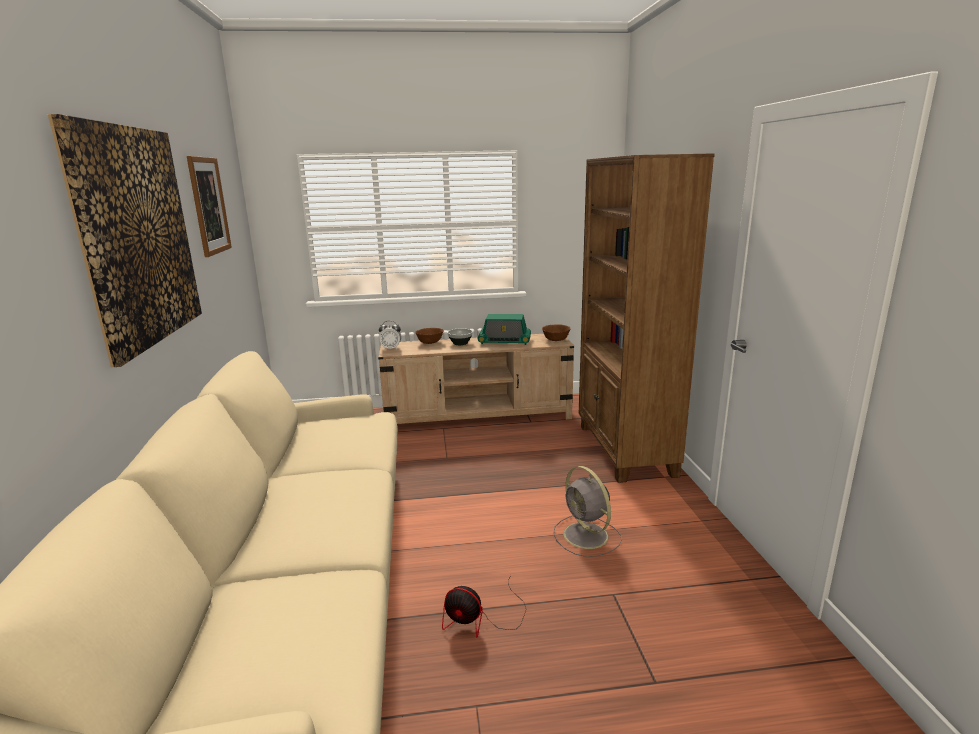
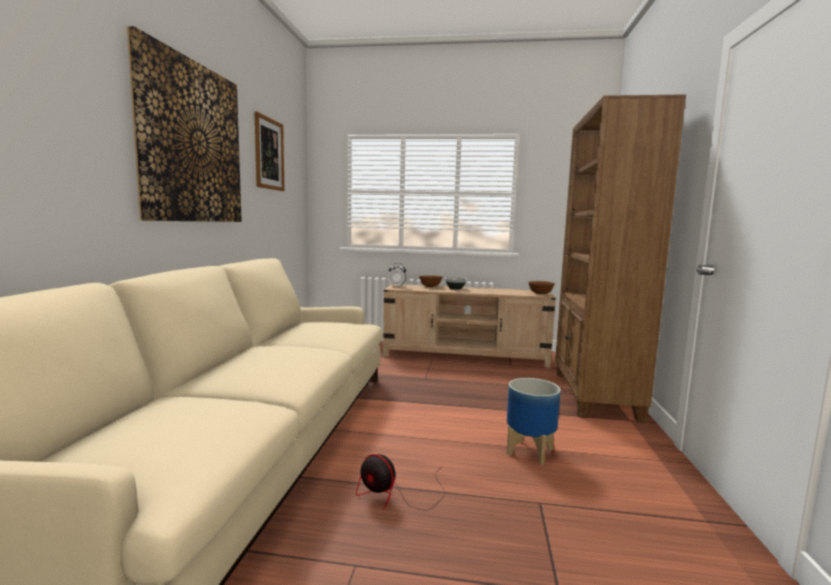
camera: 15 degrees right, 10 degrees down
radio [477,314,531,345] -> none
grey fan [553,466,622,557] -> planter [507,378,561,465]

